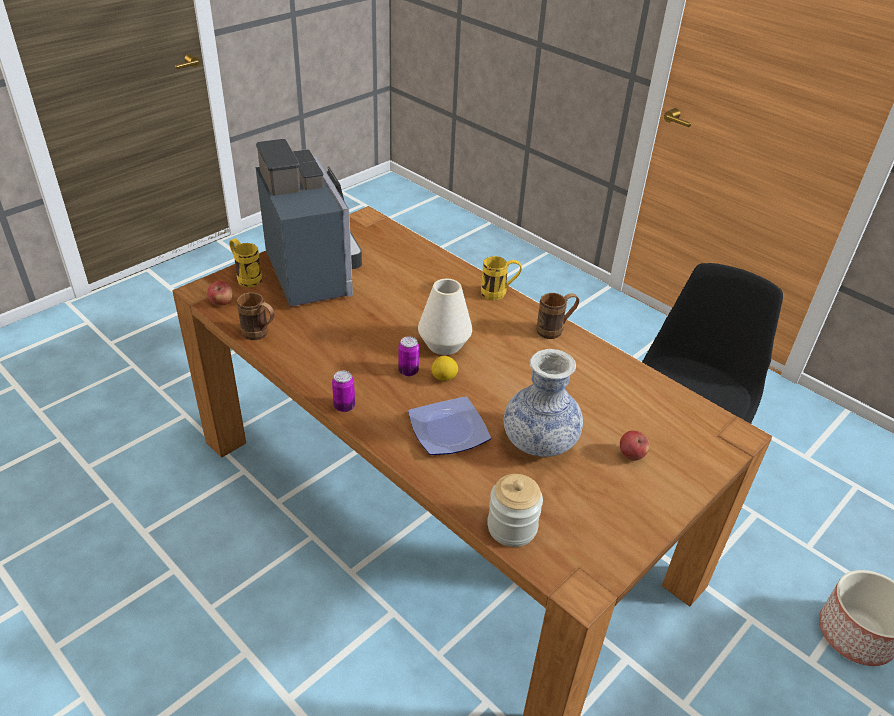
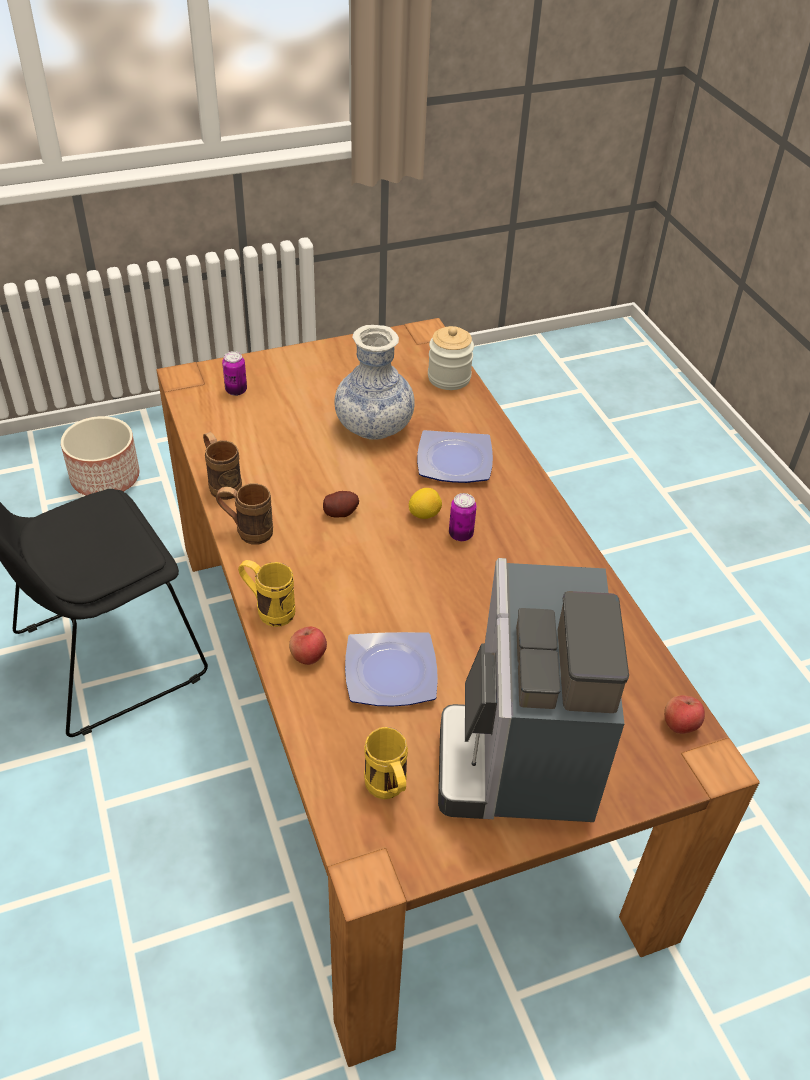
camera: 155 degrees left, 5 degrees up
yellow mug [229,238,262,287] -> yellow mug moved to [364,727,408,799]
brown mug [237,292,275,340] -> brown mug moved to [203,432,242,500]
can [332,371,355,412] -> can moved to [222,351,247,396]
white vase [418,279,472,355] -> none
apple [620,430,650,461] -> apple moved to [289,627,327,665]
none -> potato [323,491,359,518]
none -> plate [345,632,438,706]

